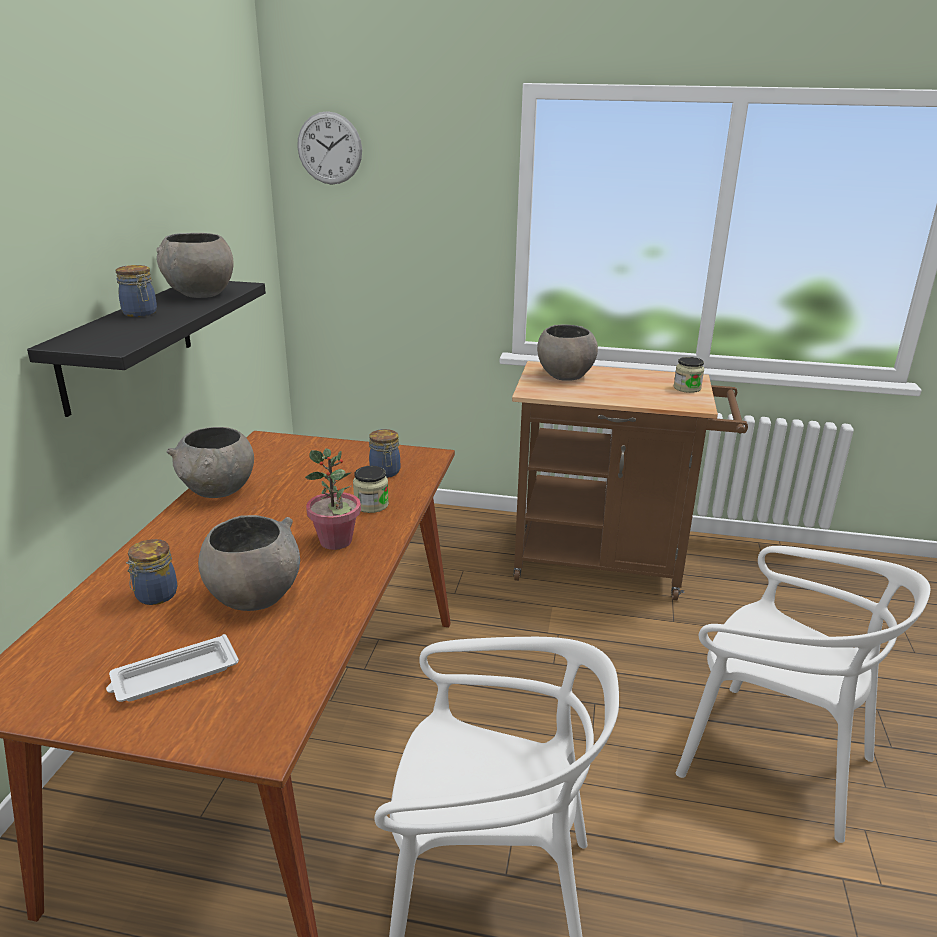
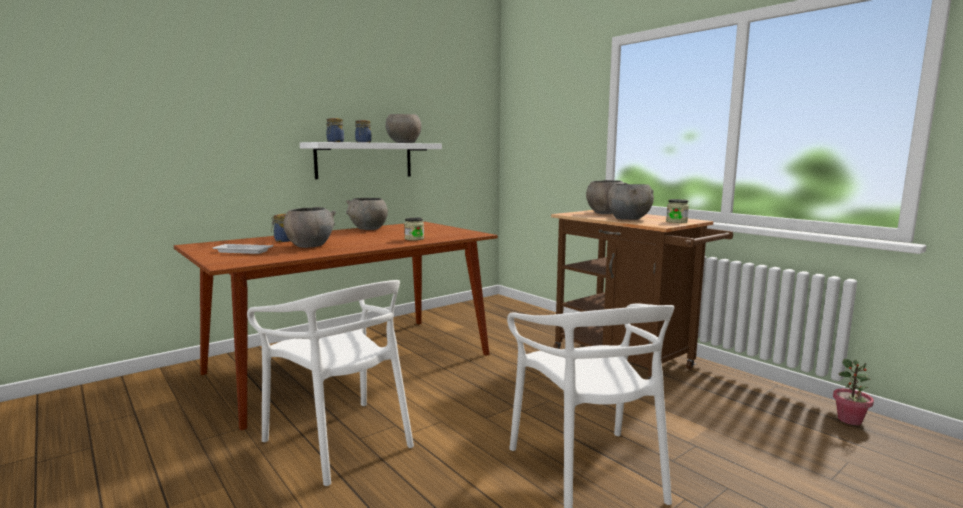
camera: 40 degrees right, 15 degrees down
black shelf [27,281,266,417] -> white shelf [300,142,442,179]
wall clock [297,111,362,185] -> none
potted plant [305,448,361,550] -> potted plant moved to [833,359,874,425]
jar [369,429,400,478] -> jar moved to [326,118,344,142]
none -> grey bowl [607,184,654,220]

